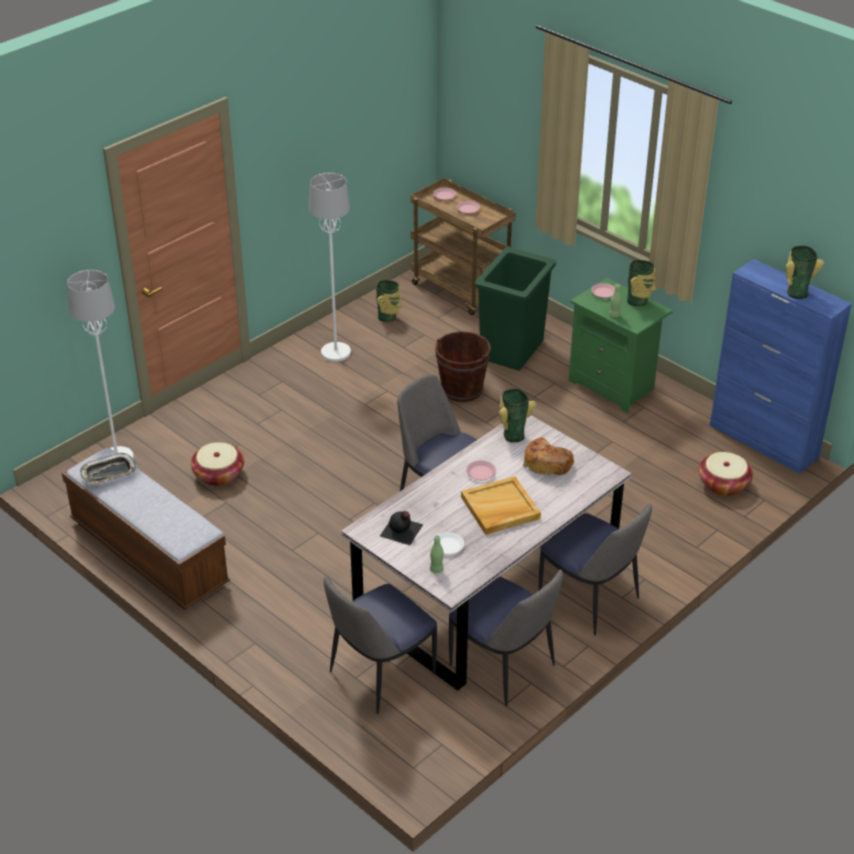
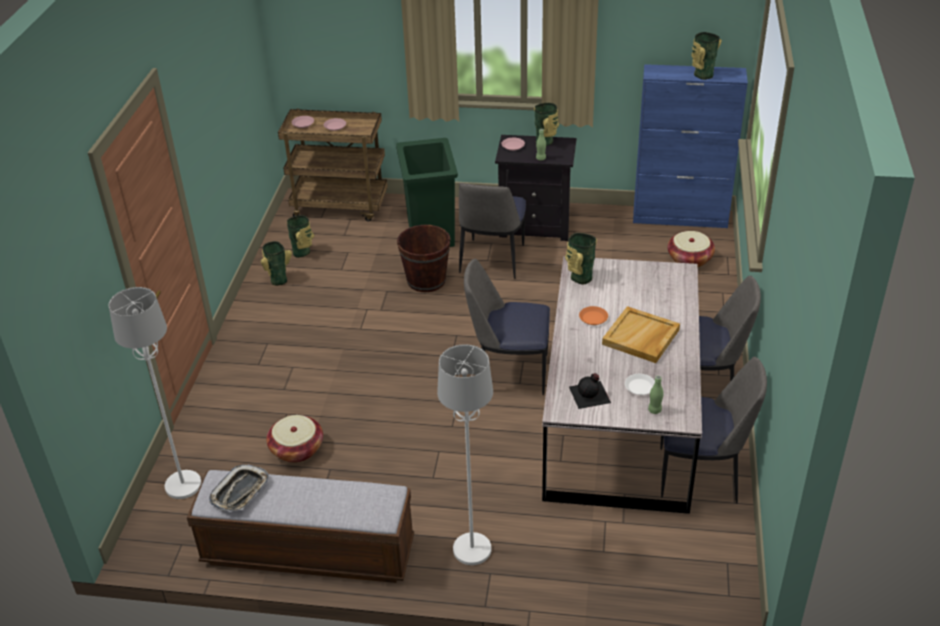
camera: 35 degrees left, 0 degrees up
white floor lamp [309,173,351,362] -> white floor lamp moved to [437,344,493,565]
chair [324,576,437,714] -> chair moved to [459,183,526,279]
pink plate [466,461,496,480] -> orange plate [579,306,608,325]
bread [523,438,574,477] -> none
green nightstand [569,278,673,413] -> black nightstand [495,135,577,241]
none -> vase [261,241,292,286]

